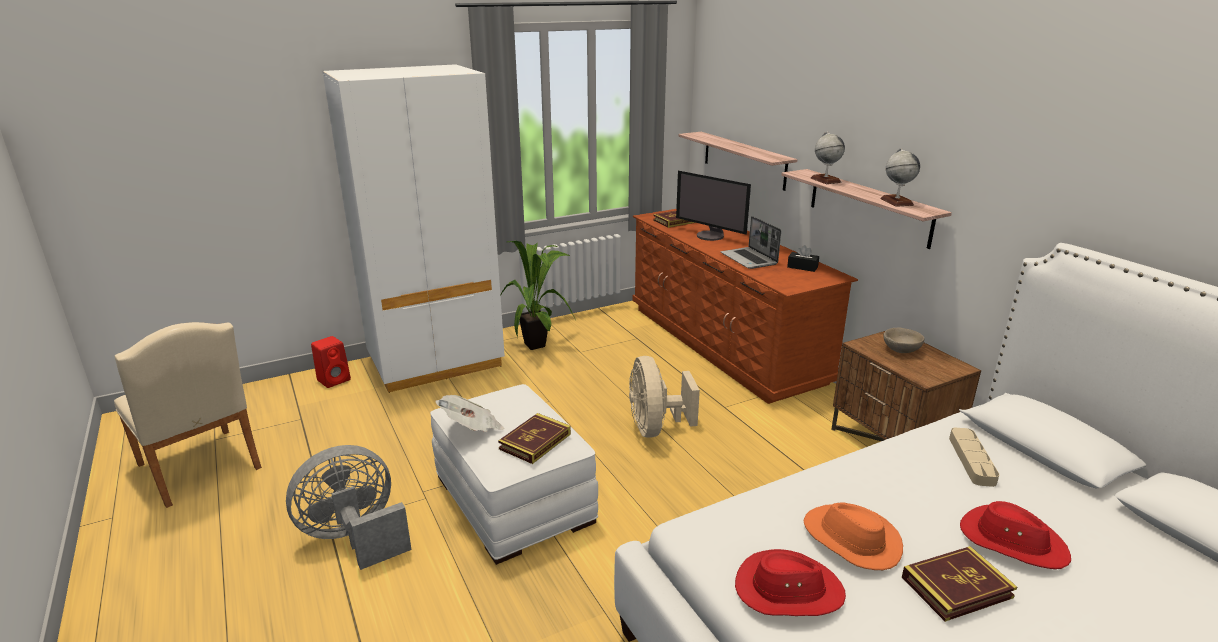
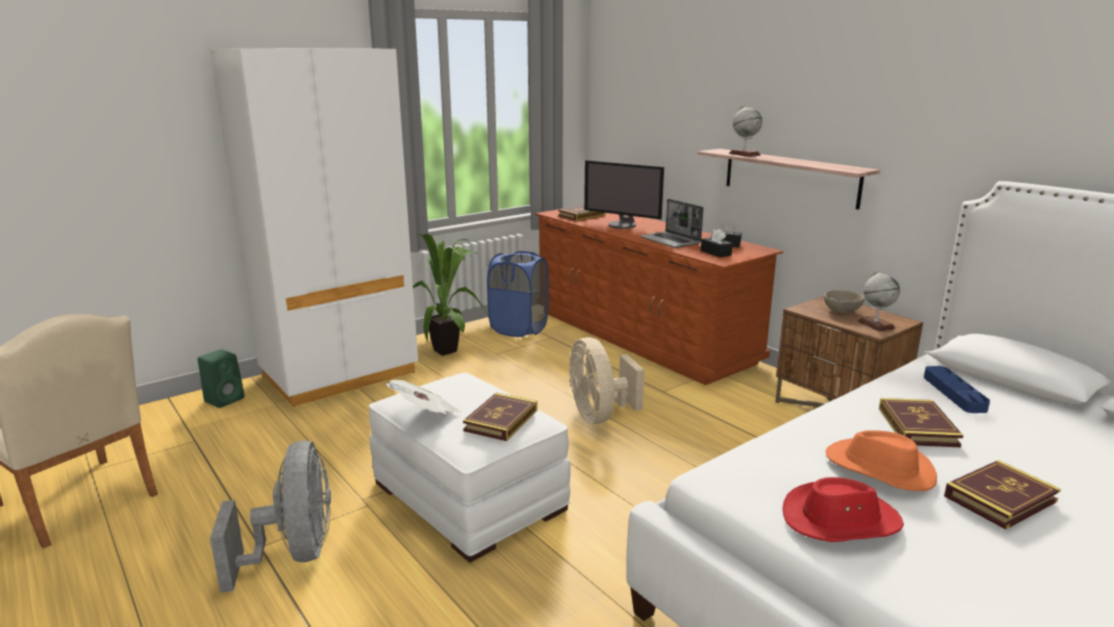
camera: 10 degrees left, 5 degrees down
grey fan [286,445,412,570] -> grey fan turned 120 degrees clockwise [210,441,331,593]
red speaker [311,336,351,388] -> green speaker [198,349,245,408]
shelf [679,132,798,191] -> none
globe [880,148,920,207] -> globe moved to [857,271,900,332]
beige tray [949,428,999,487] -> blue tray [924,366,990,413]
red hat [960,501,1071,569] -> none
none -> blue laundry basket [487,251,549,337]
none -> black tissue box [701,229,733,258]
none -> book [879,398,963,447]

